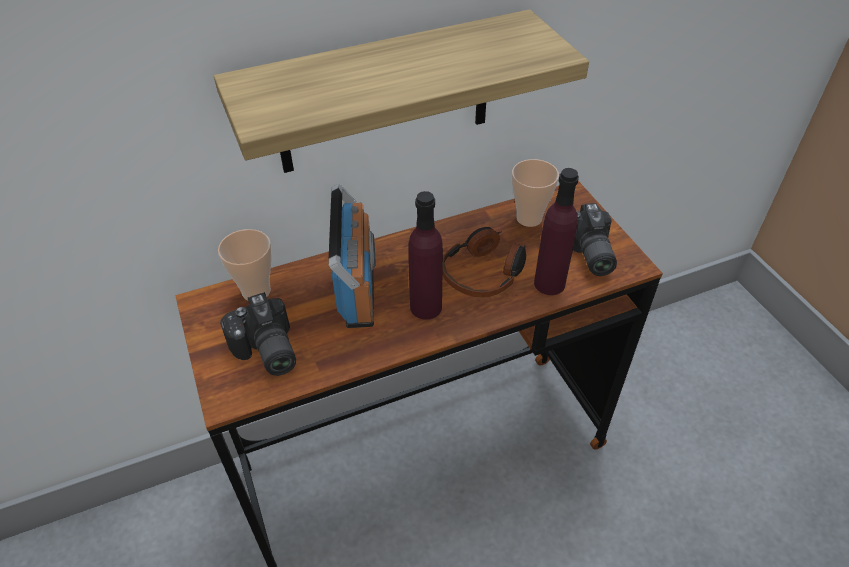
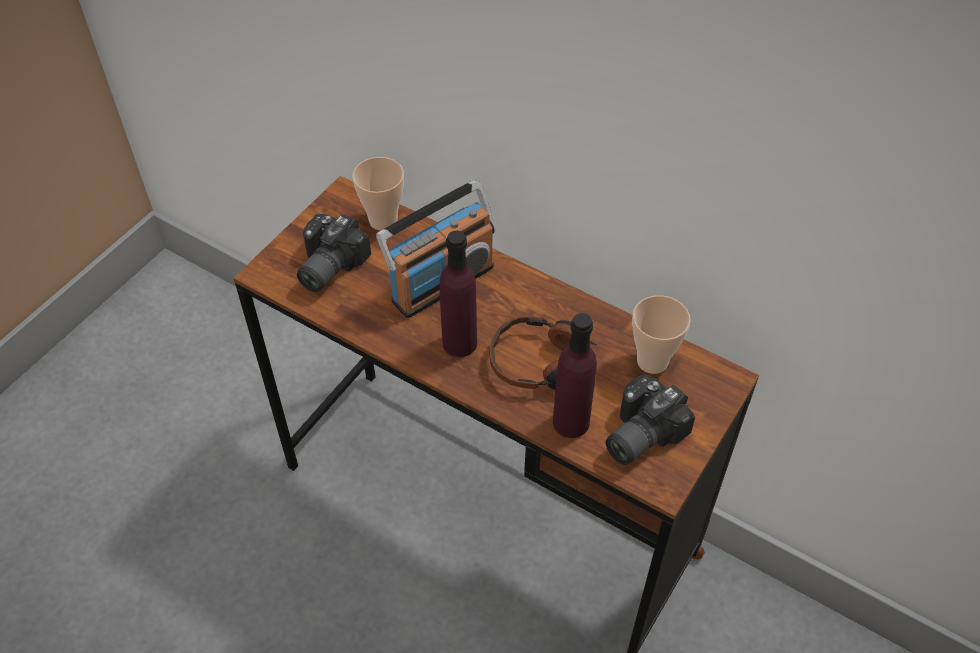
camera: 55 degrees right, 5 degrees up
shelf [214,9,589,173] -> none

